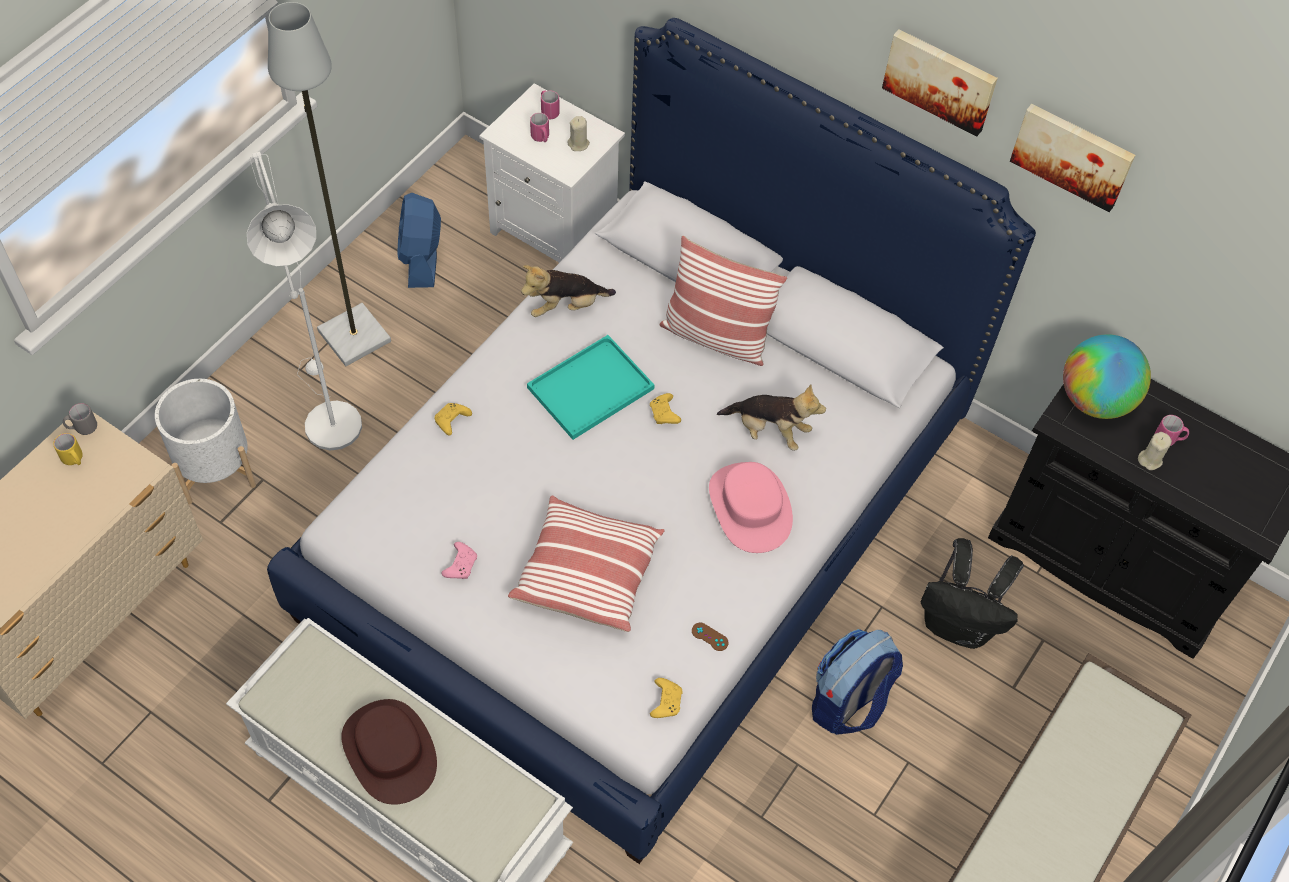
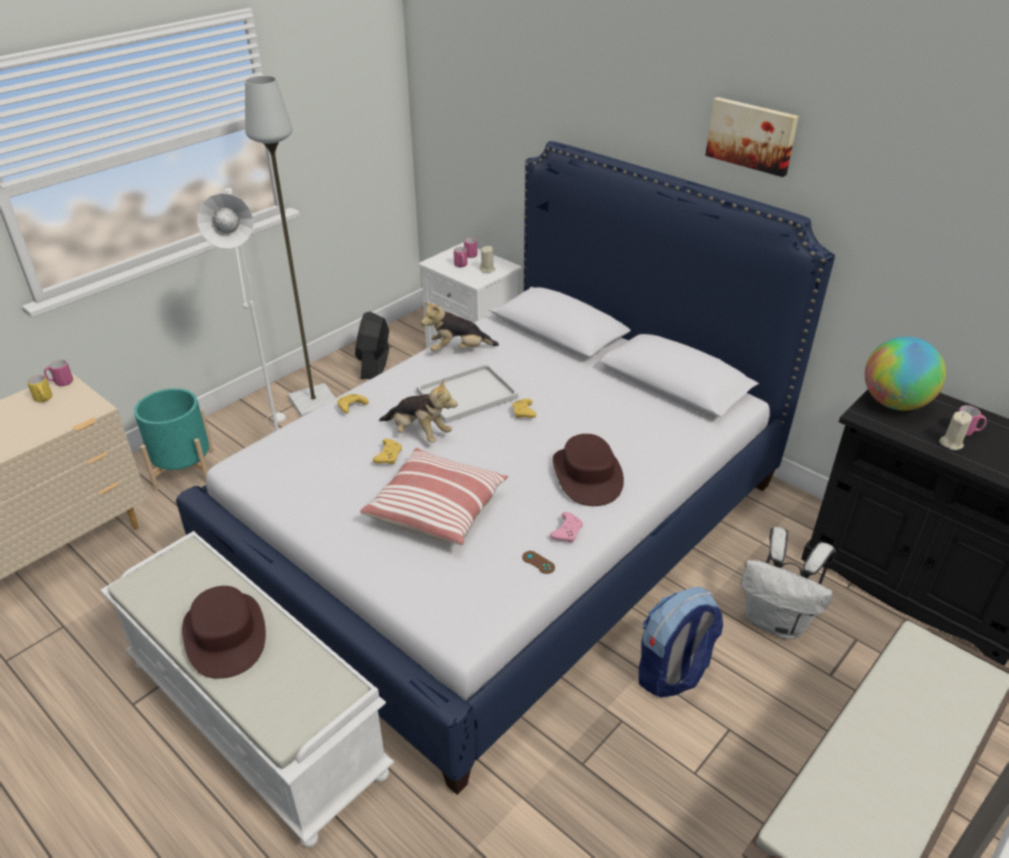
camera: 10 degrees right, 20 degrees down
grey mug [63,403,97,435] -> pink mug [44,360,73,386]
white planter [155,379,256,504] -> turquoise planter [134,388,214,490]
blue fan [397,192,441,288] -> black fan [355,311,389,379]
pink game controller [442,542,477,579] -> pink game controller moved to [550,512,583,542]
turquoise tray [527,335,654,440] -> white tray [416,364,518,424]
yellow game controller [650,678,683,718] -> yellow game controller moved to [373,439,402,464]
pillow [659,236,787,366] -> none
pink hat [709,462,793,553] -> brown hat [553,434,624,506]
plush toy [717,384,826,451] -> plush toy moved to [379,378,458,443]
black backpack [921,538,1024,649] -> white backpack [741,527,836,640]
picture [1010,104,1136,212] -> none

